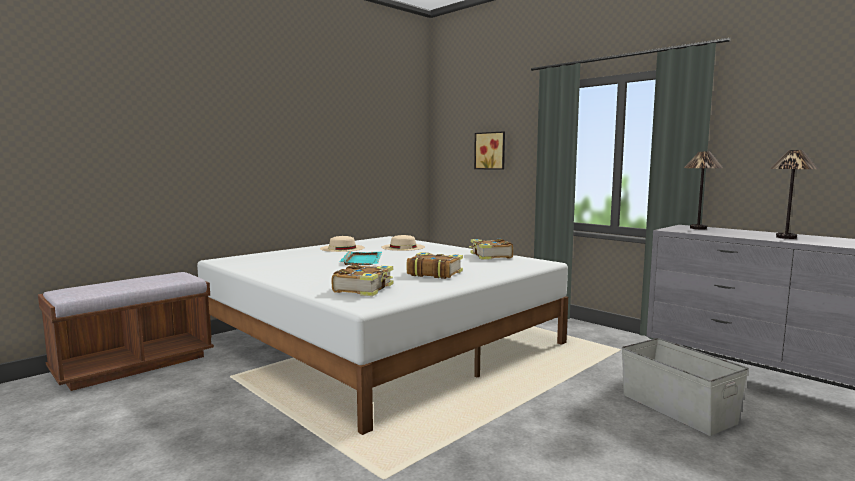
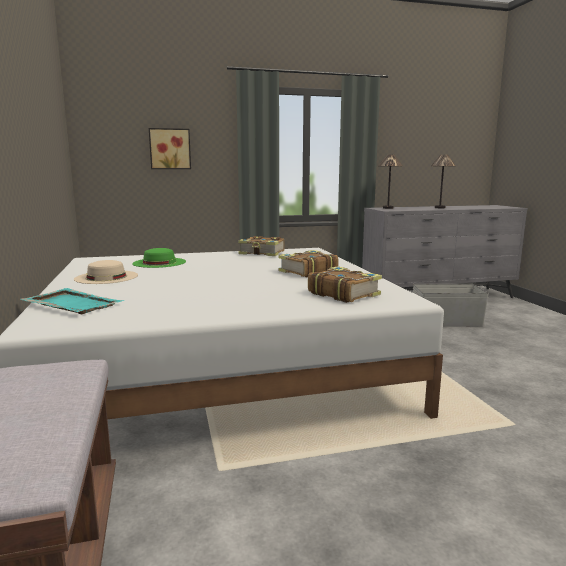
camera: 60 degrees left, 5 degrees up
turquoise tray [340,252,382,265] -> turquoise tray moved to [21,288,125,314]
beige hat [381,235,425,251] -> green hat [132,248,186,268]

